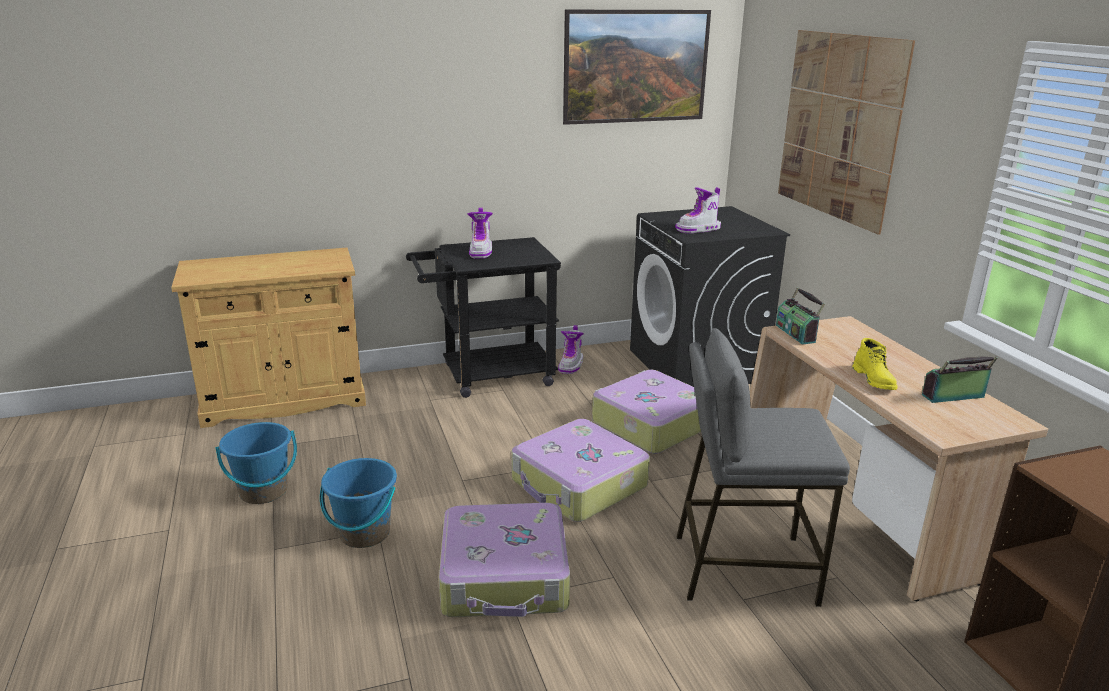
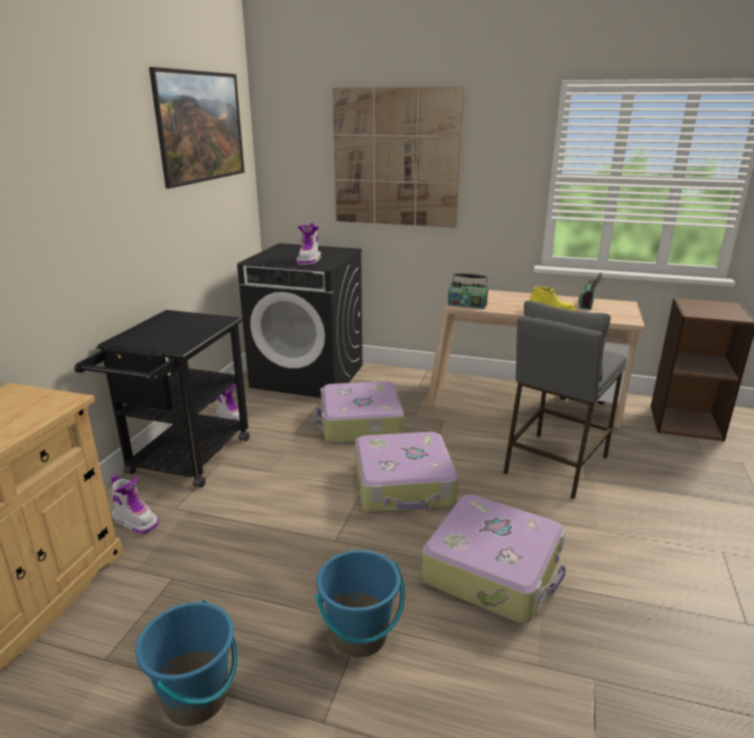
camera: 55 degrees left, 0 degrees up
boot [467,208,493,259] -> boot moved to [111,474,159,535]

